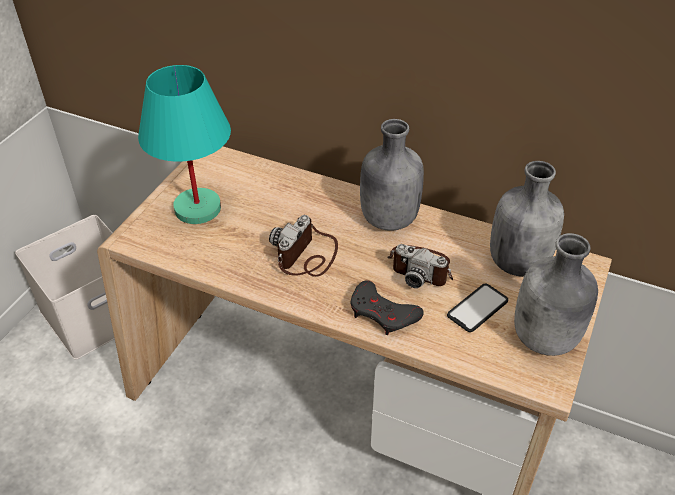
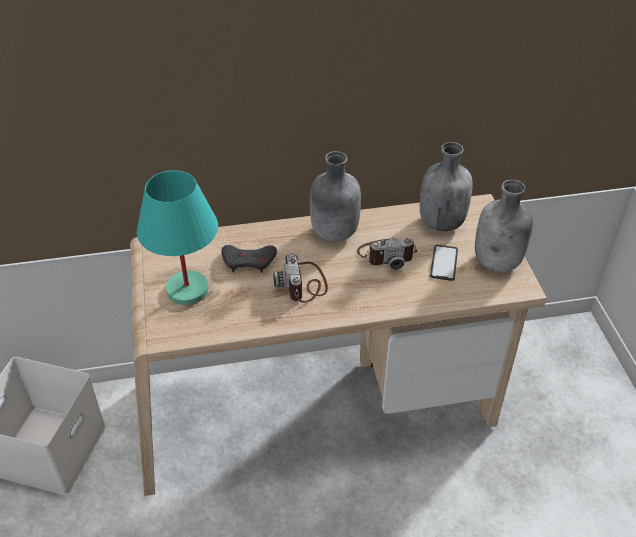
camera: 35 degrees left, 0 degrees up
grey game controller [351,280,424,335] -> grey game controller moved to [221,245,277,273]

